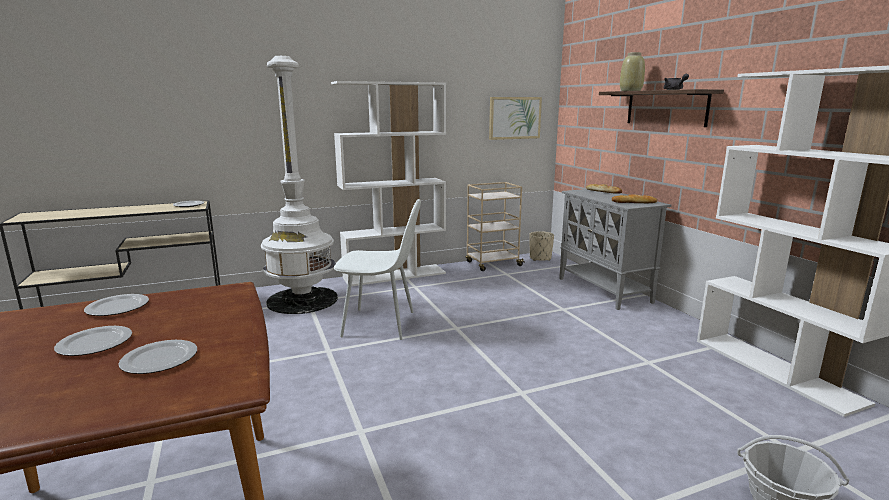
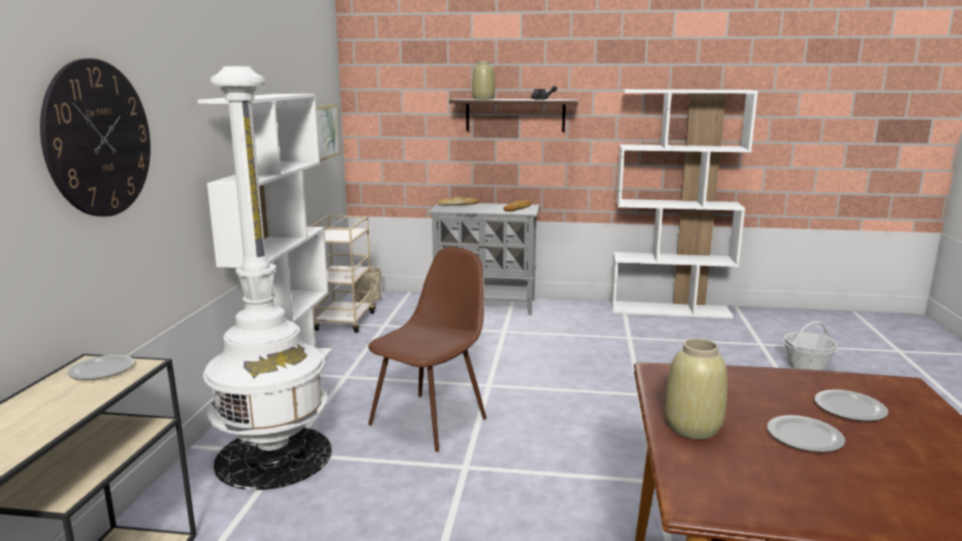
camera: 60 degrees left, 0 degrees up
plate [84,294,149,316] -> beige vase [665,339,727,439]
white chair [334,199,421,340] -> brown chair [368,247,487,452]
none -> wall clock [40,58,151,217]

